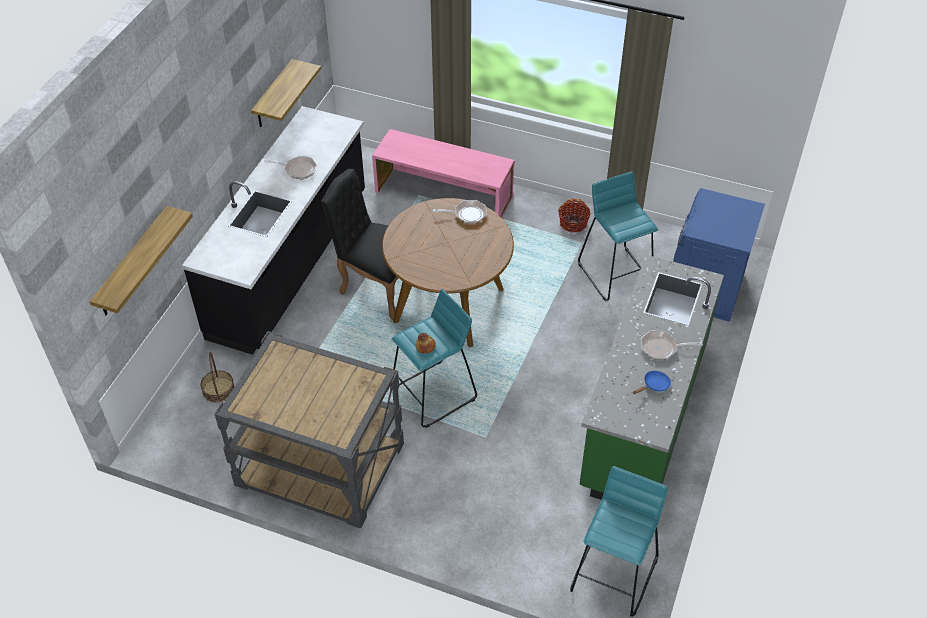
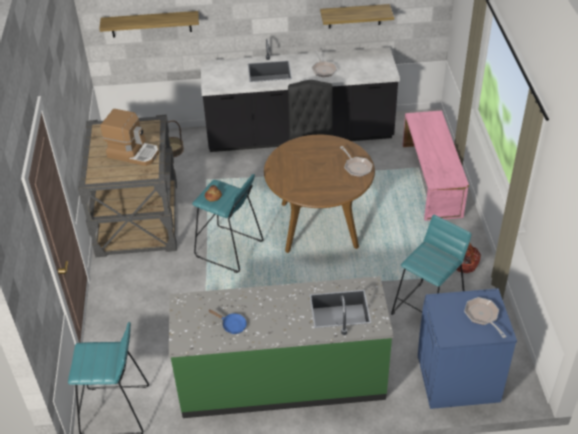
camera: 65 degrees right, 5 degrees down
frying pan [641,331,703,359] -> frying pan moved to [464,297,507,338]
none -> coffee machine [100,109,159,166]

